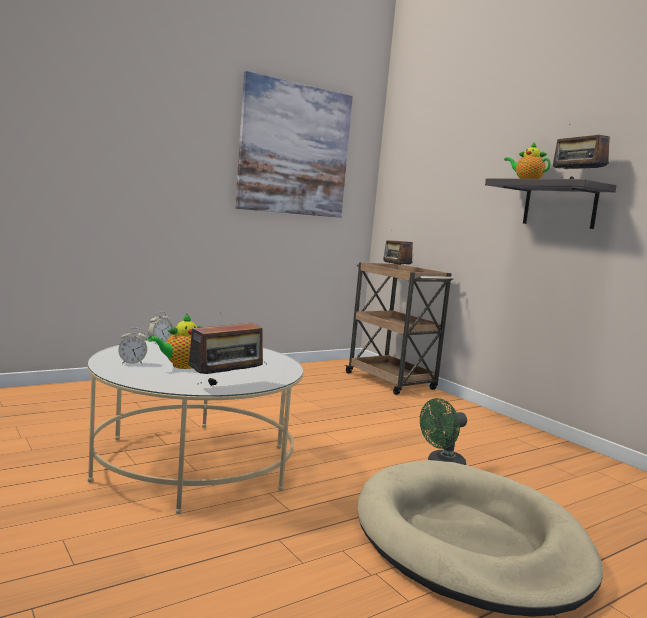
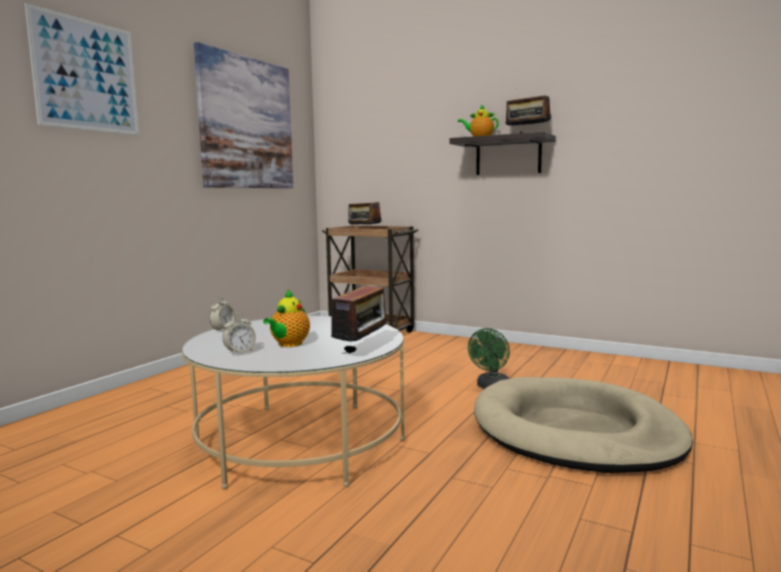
camera: 25 degrees left, 0 degrees up
none -> picture [24,3,139,135]

